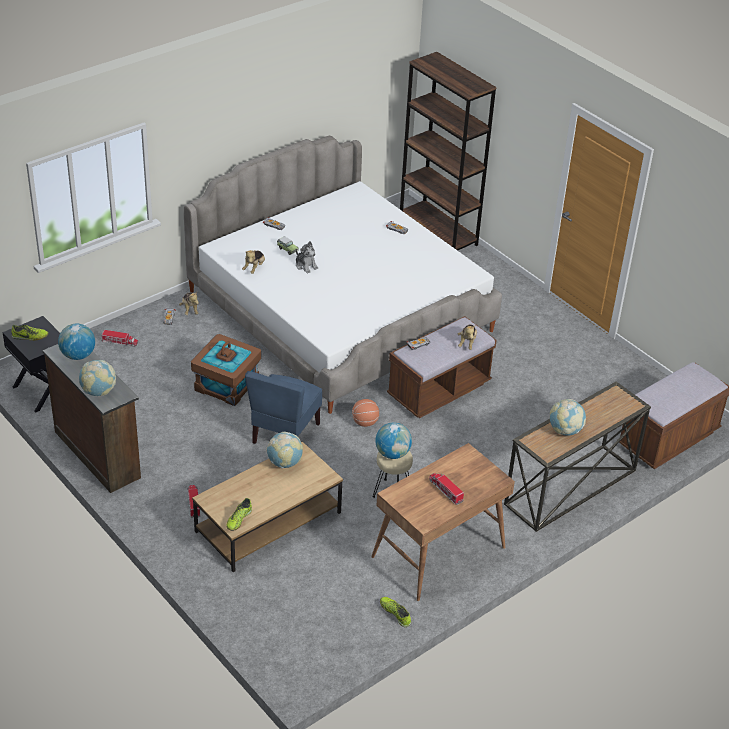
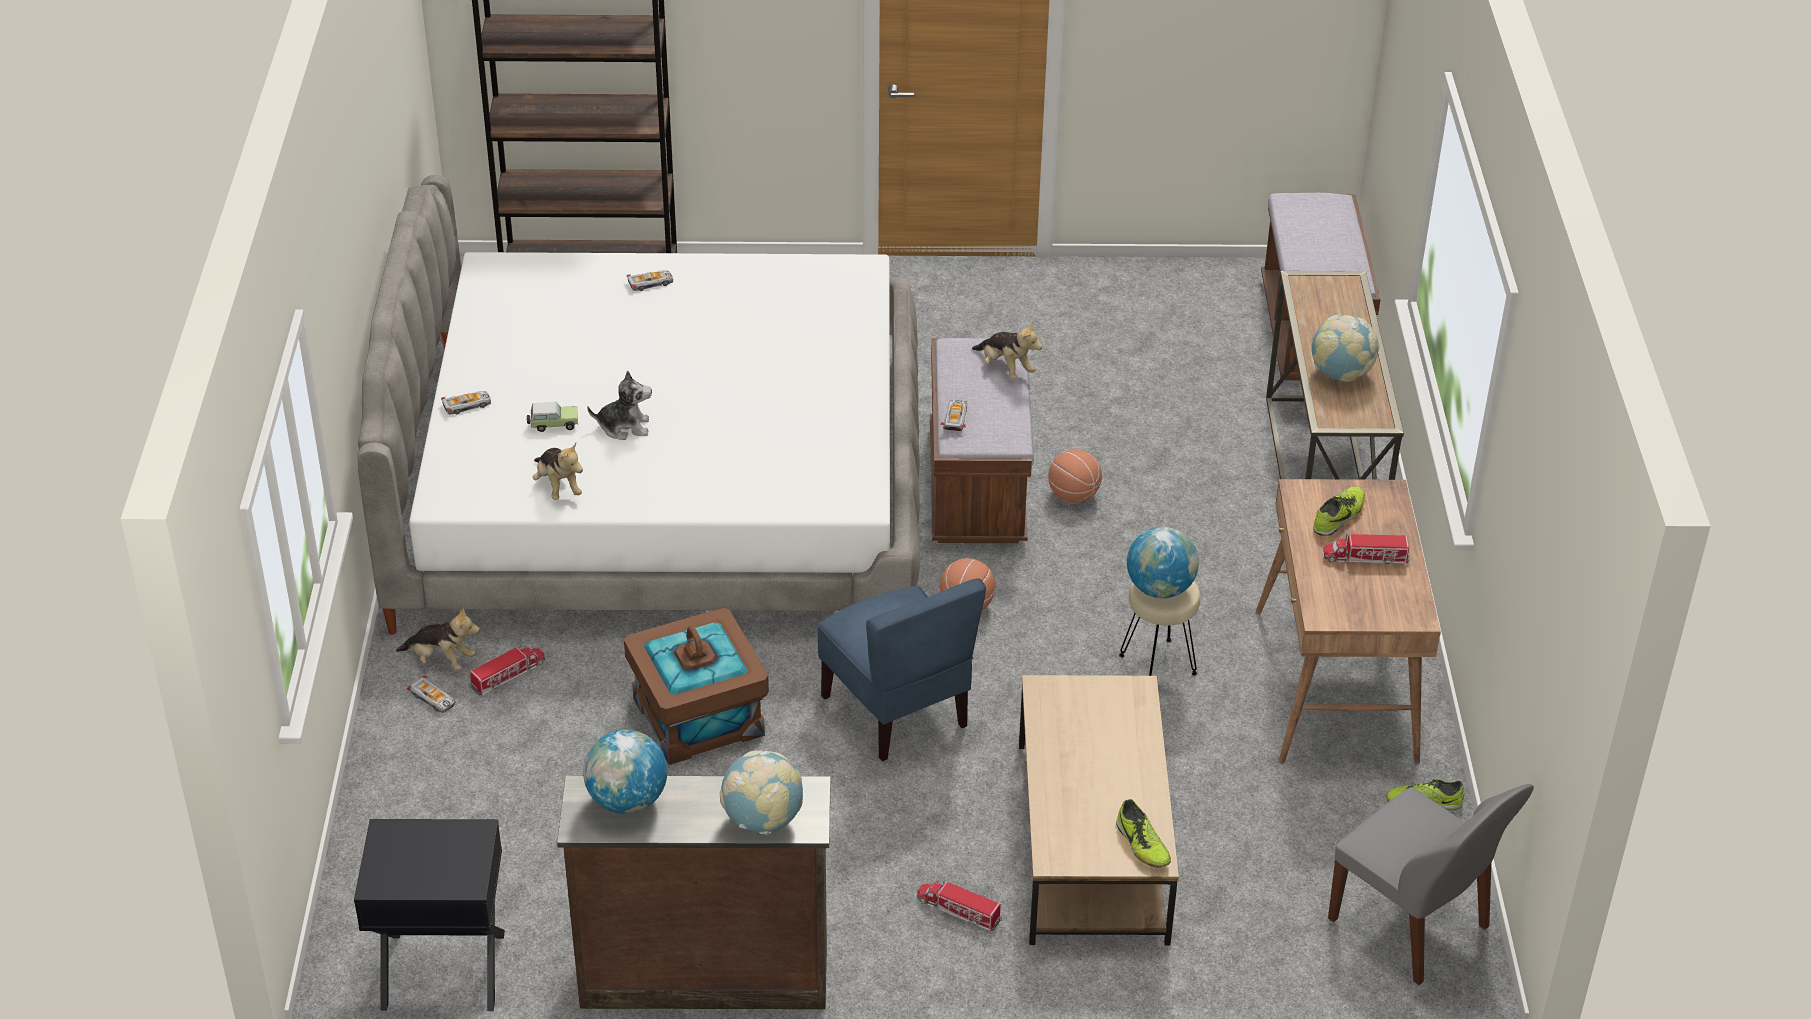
camera: 50 degrees left, 0 degrees up
shoe [11,325,48,341] -> shoe moved to [1313,486,1365,536]
toy truck [102,330,139,347] -> toy truck moved to [470,646,545,695]
globe [266,432,303,468] -> none
none -> basketball [1048,449,1102,503]
none -> grey chair [1328,784,1534,985]

